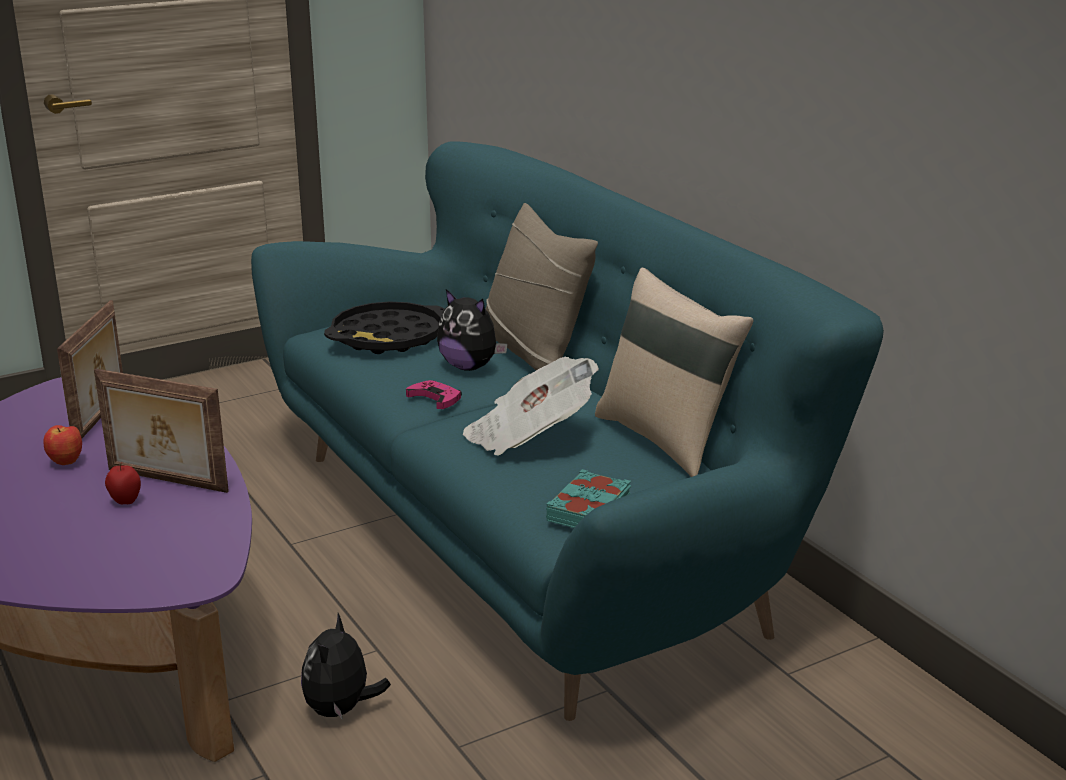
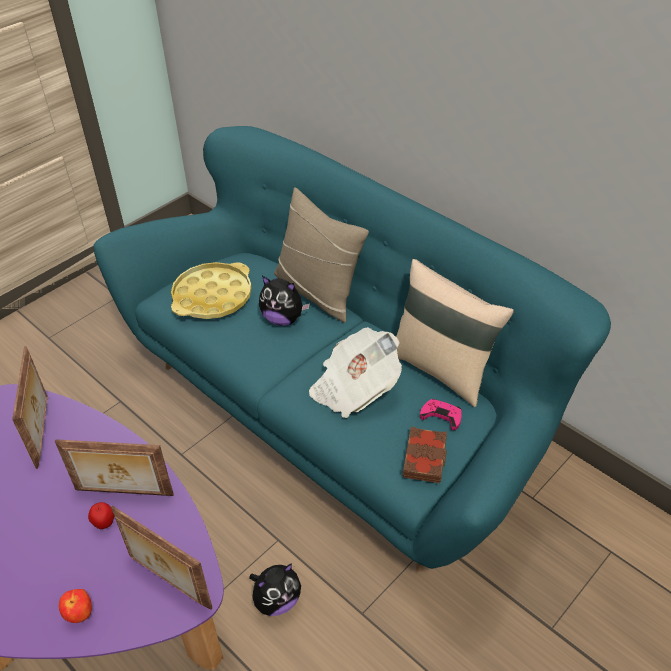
camera: 15 degrees left, 20 degrees up
apple [44,425,82,465] -> apple moved to [59,589,92,623]
plush toy [301,613,391,720] -> plush toy turned 120 degrees counterclockwise [249,563,301,616]
black tray [324,302,445,354] -> yellow tray [171,262,252,319]
pink game controller [406,380,462,409] -> pink game controller moved to [420,399,462,430]
turquoise book [546,469,631,528] -> brown book [403,427,447,483]
none -> picture frame [111,506,212,610]

